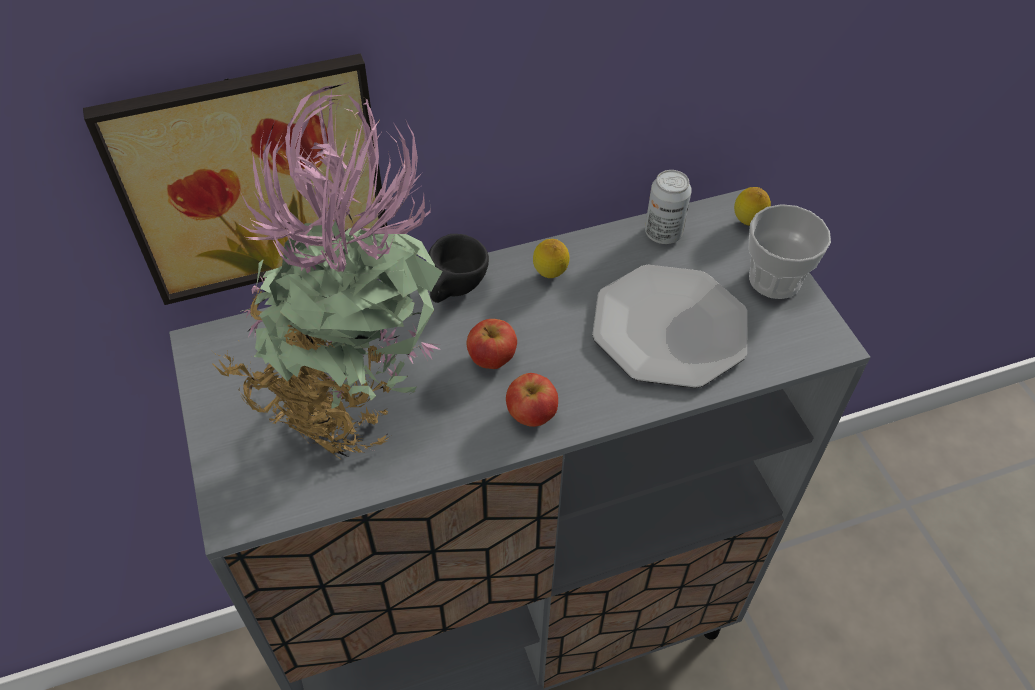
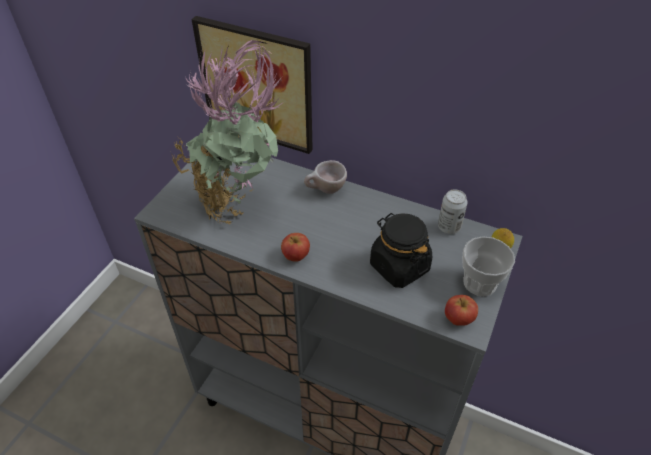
camera: 45 degrees right, 5 degrees down
black cup [428,234,489,303] -> beige cup [304,160,347,194]
apple [467,319,517,369] -> apple moved to [445,295,478,326]
lemon [533,239,570,278] -> none
plate [592,265,748,388] -> black jar [370,213,432,288]

